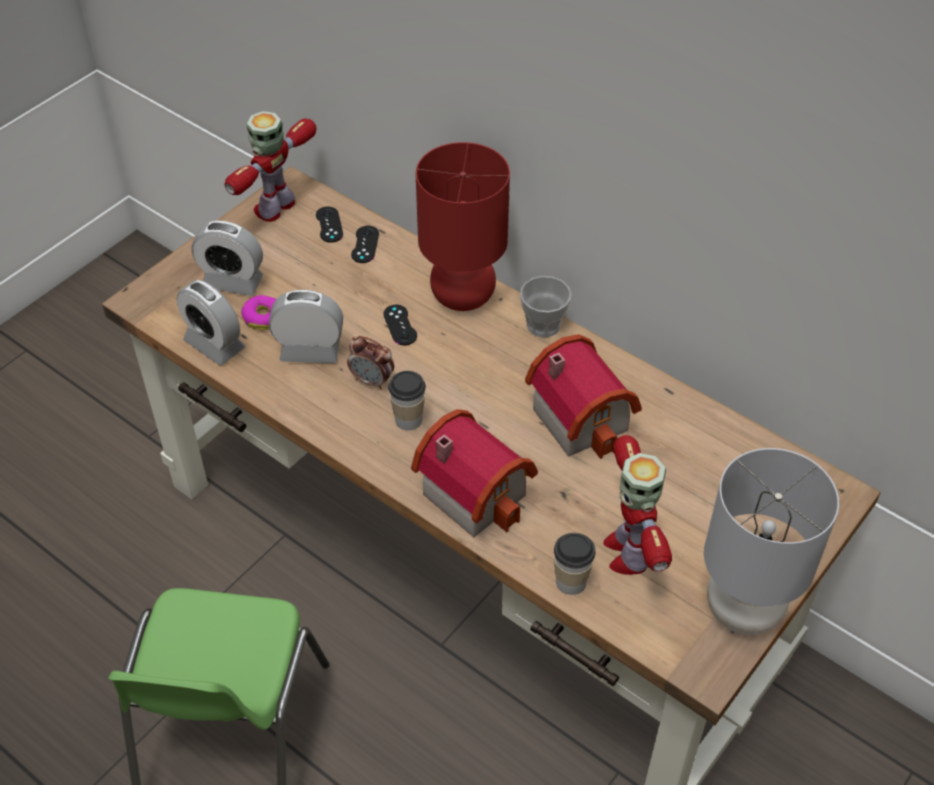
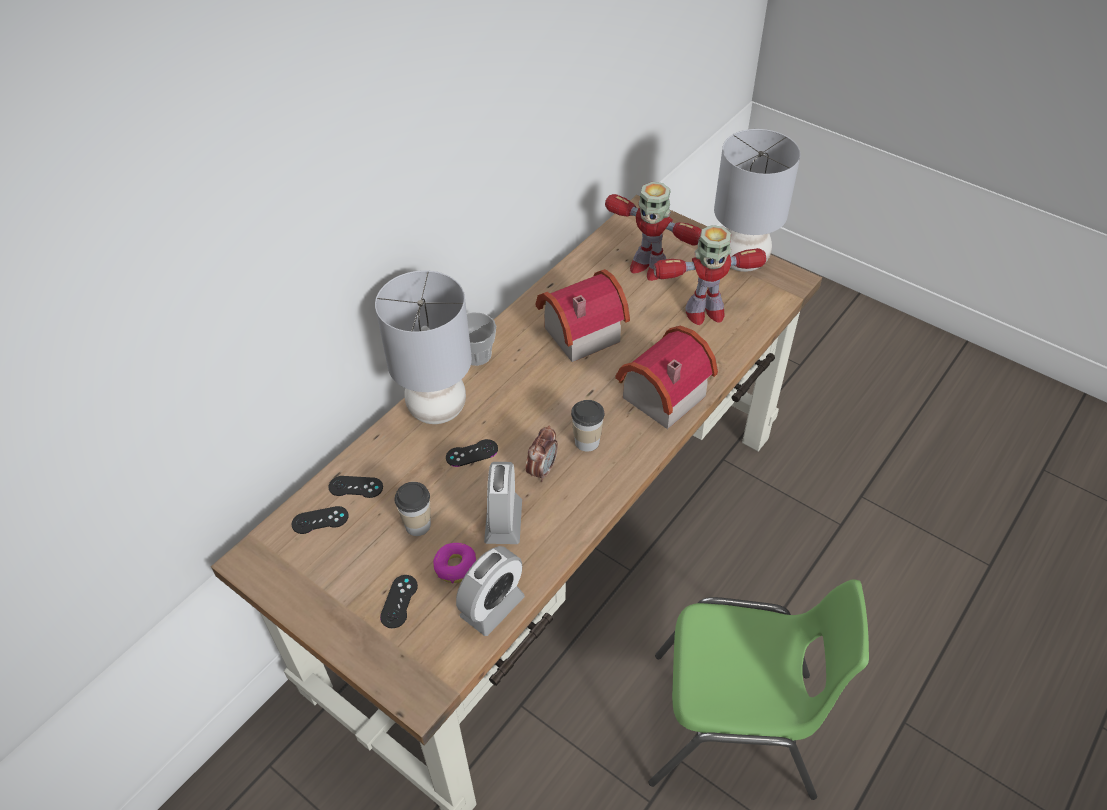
camera: 90 degrees left, 0 degrees up
alarm clock [191,220,263,296] -> black game controller [380,575,418,628]
toy robot [225,111,317,222] -> toy robot moved to [605,182,702,281]
red table lamp [416,142,510,311] -> grey table lamp [375,270,472,424]
cup [554,533,595,595] -> cup moved to [394,482,431,536]

